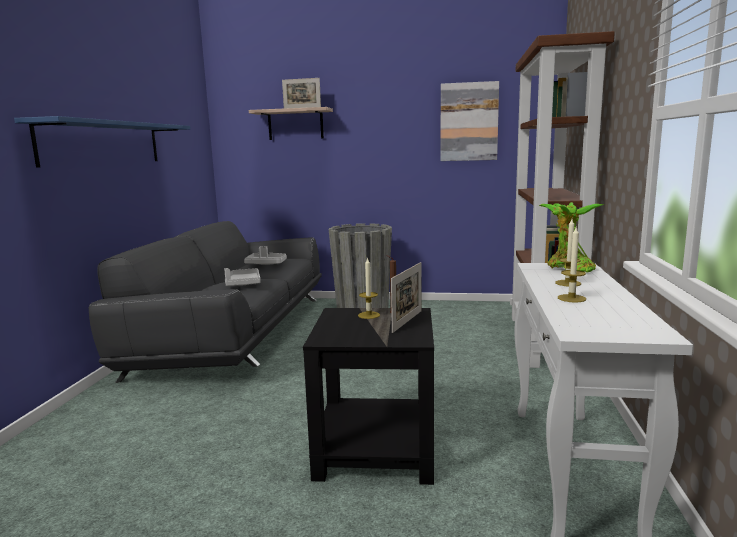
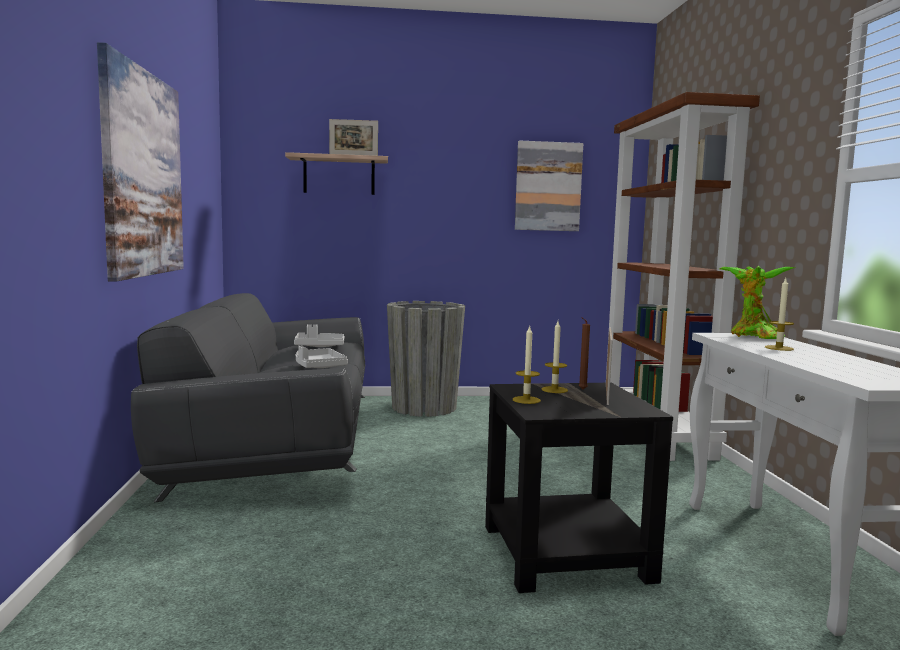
camera: 15 degrees left, 5 degrees down
blue shelf [14,116,191,168] -> picture [97,42,184,282]
candle [558,227,586,303] -> candle moved to [513,326,541,404]

